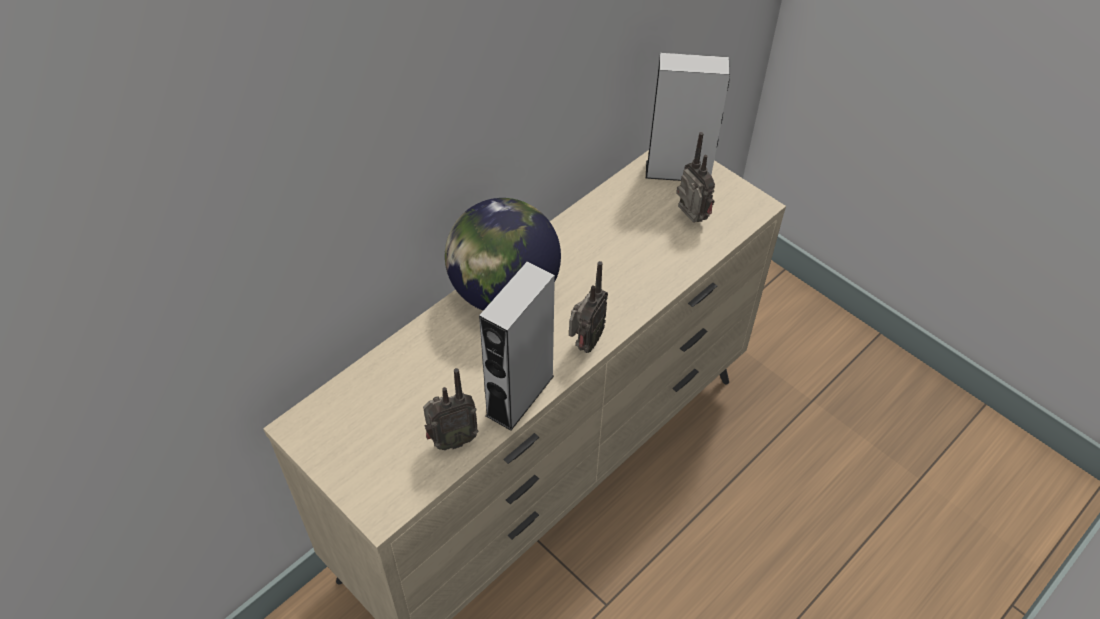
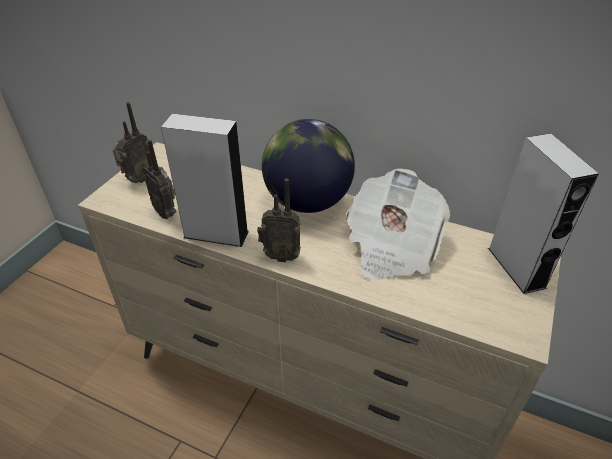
camera: 70 degrees right, 10 degrees down
radio [676,132,715,223] -> radio moved to [113,102,150,183]
none -> newspaper [346,168,450,280]

